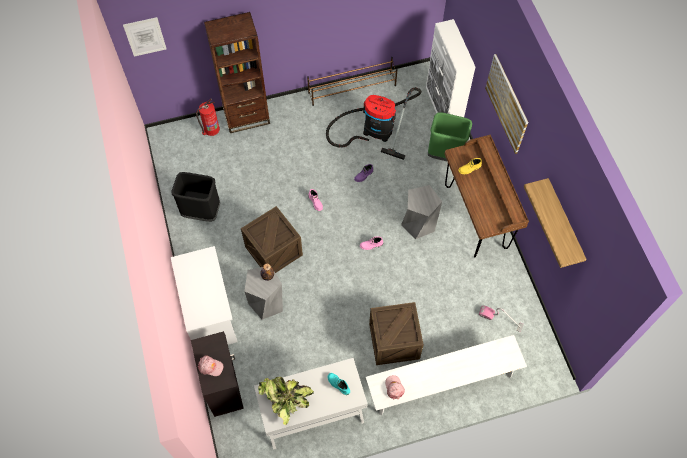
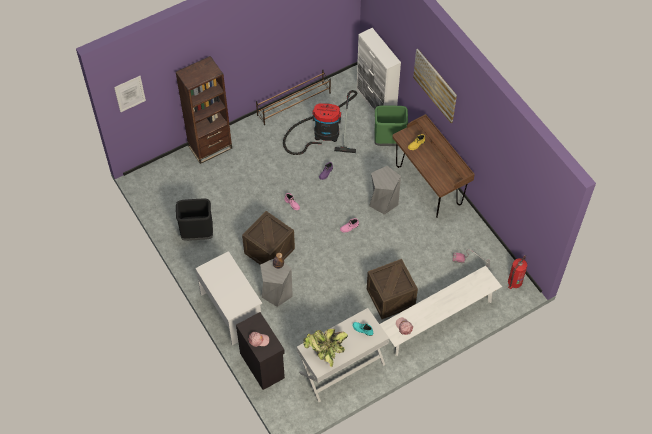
camera: 15 degrees left, 5 degrees down
fire extinguisher [196,98,220,136] -> fire extinguisher moved to [508,255,527,289]
shelf [524,178,587,268] -> none

